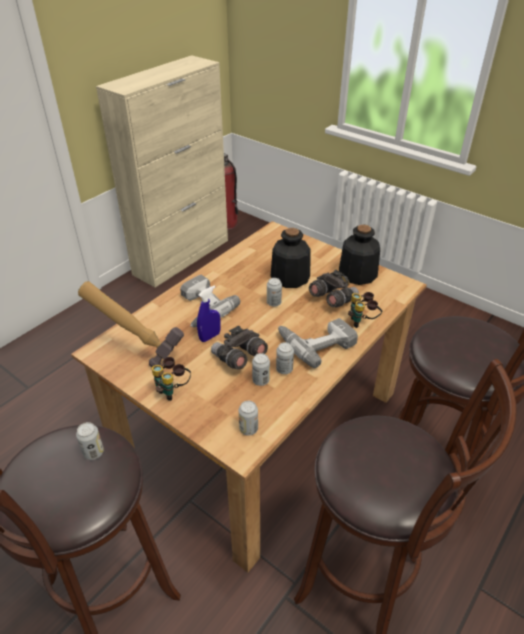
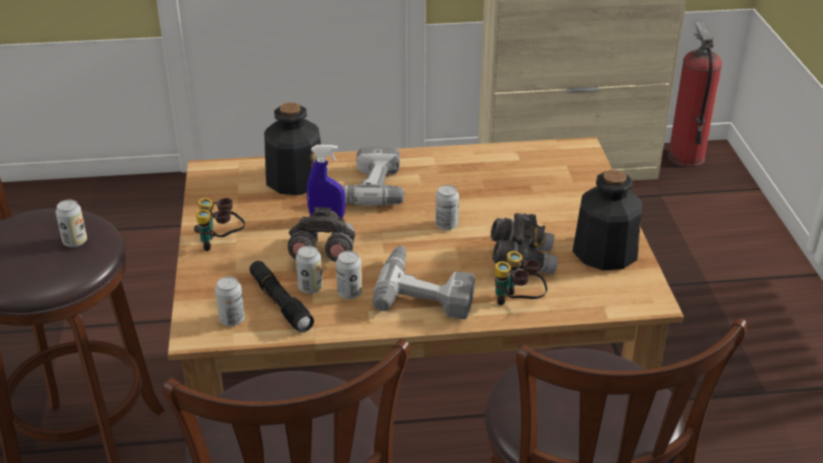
camera: 45 degrees right, 5 degrees down
hammer [78,281,184,368] -> none
bottle [271,228,310,288] -> bottle moved to [264,102,321,195]
none -> black flashlight [250,261,314,332]

